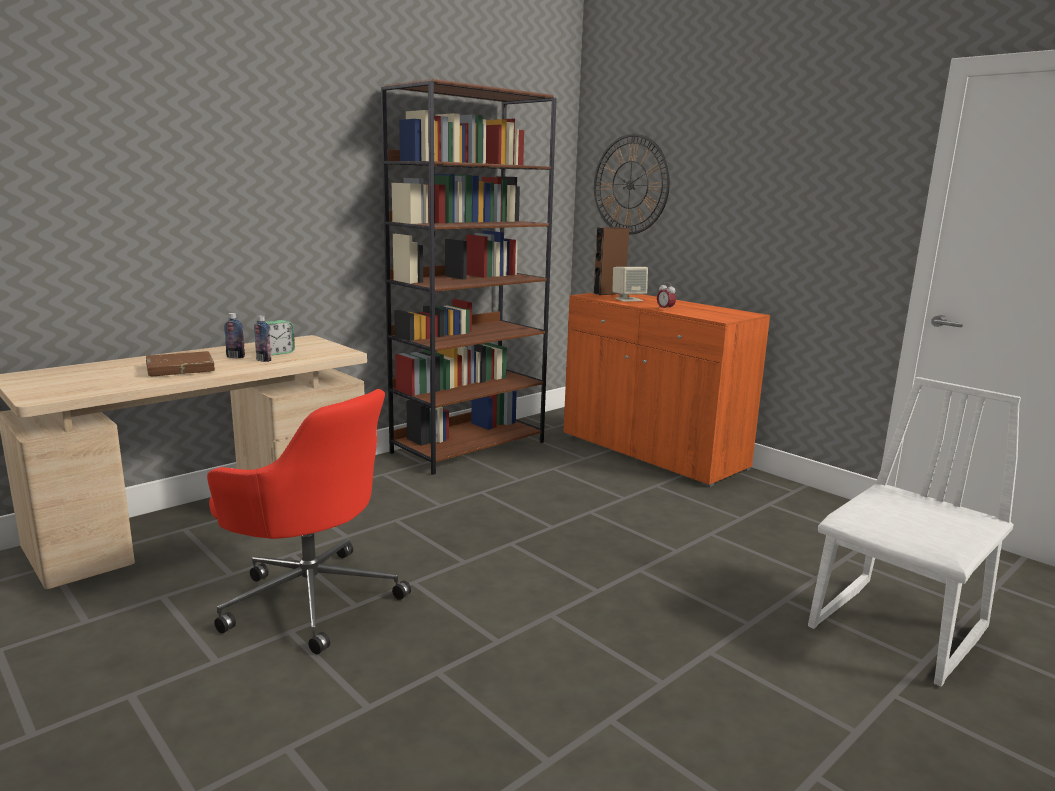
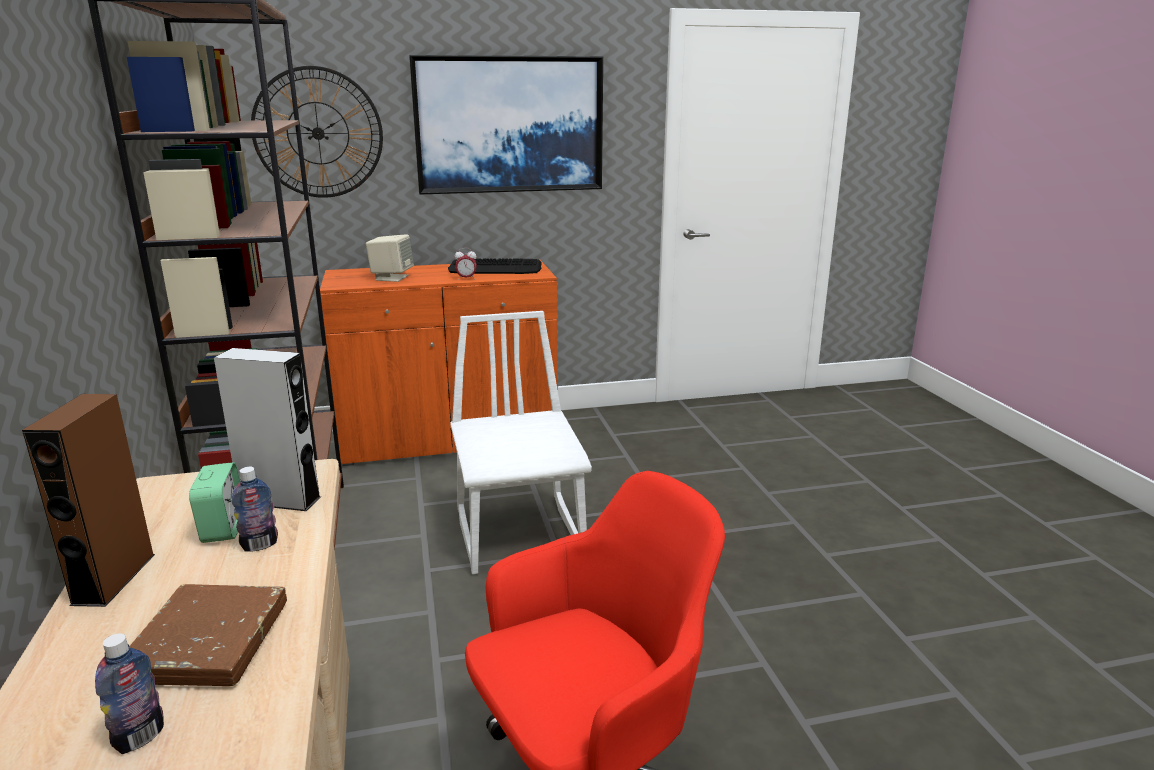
camera: 60 degrees left, 5 degrees up
bottle [224,313,245,358] -> bottle moved to [95,633,164,754]
brown speaker [593,227,629,295] -> brown speaker moved to [22,394,155,607]
white chair [808,377,1021,687] -> white chair moved to [450,311,592,574]
none -> grey speaker [214,348,321,511]
none -> picture [409,55,603,195]
none -> keyboard [448,258,542,274]

